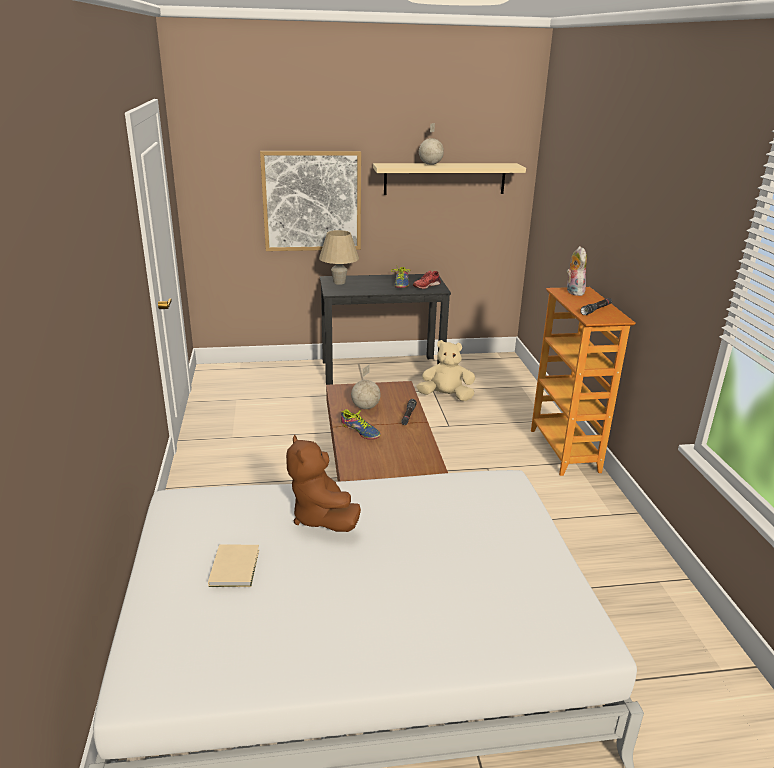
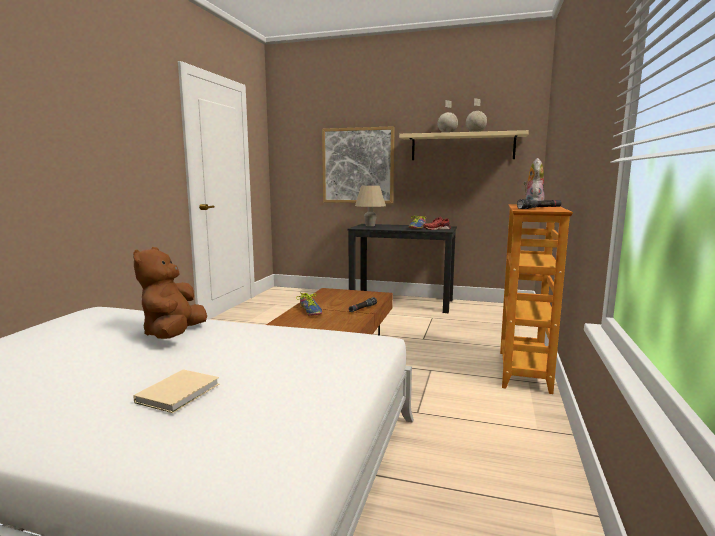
camera: 25 degrees right, 15 degrees down
beige book [208,545,259,587] -> beige book moved to [133,369,219,413]
globe [351,364,381,409] -> globe moved to [466,98,487,132]
beige plush toy [416,340,475,401] -> none

